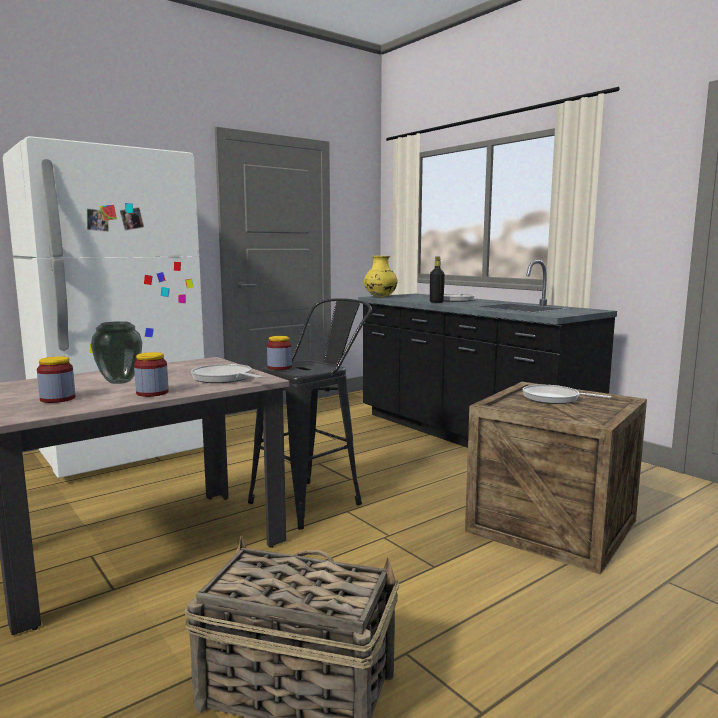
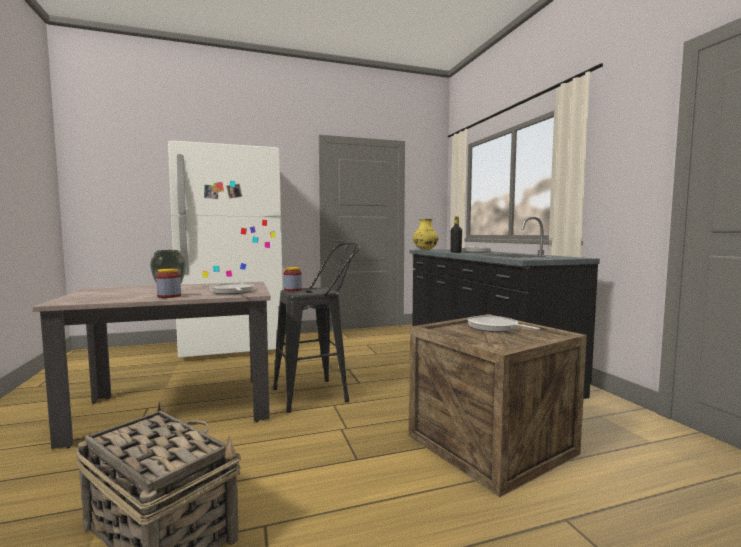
camera: 20 degrees right, 5 degrees down
jar [37,356,75,403] -> none

